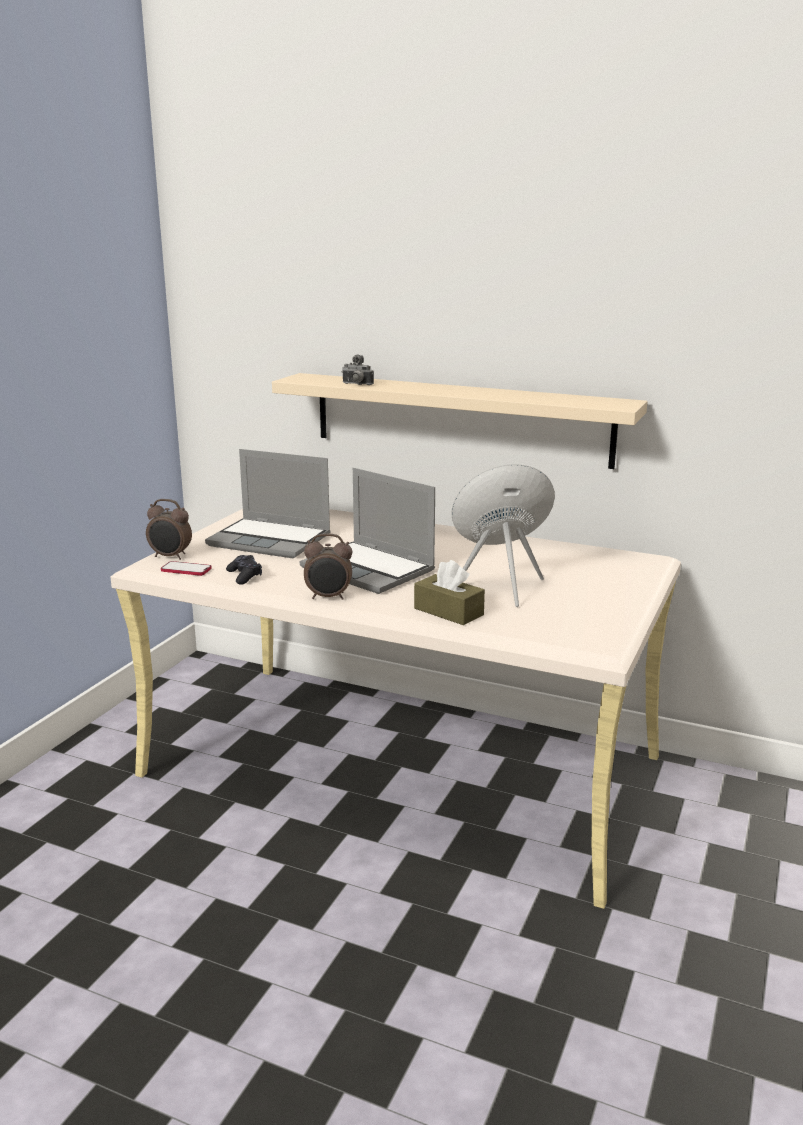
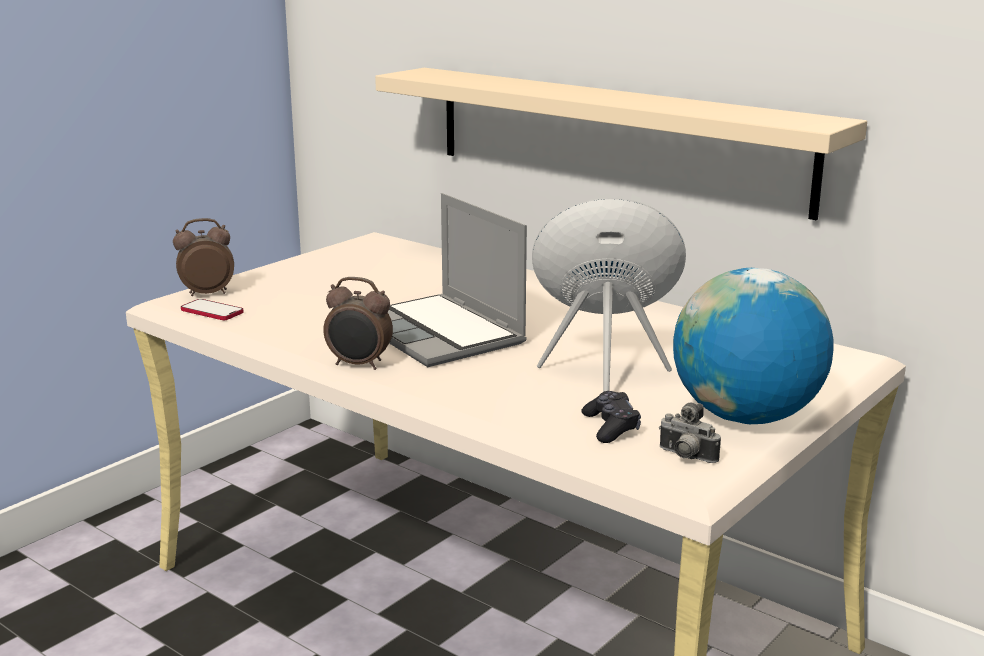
camera: 15 degrees right, 0 degrees up
alarm clock [146,499,192,560] -> alarm clock turned 135 degrees clockwise [173,218,234,296]
laptop [205,449,331,559] -> none
black game controller [226,555,262,585] -> black game controller moved to [581,391,641,443]
camera [342,355,374,385] -> camera moved to [659,403,721,463]
brown tissue box [414,560,485,625] -> none
none -> globe [673,268,833,424]

